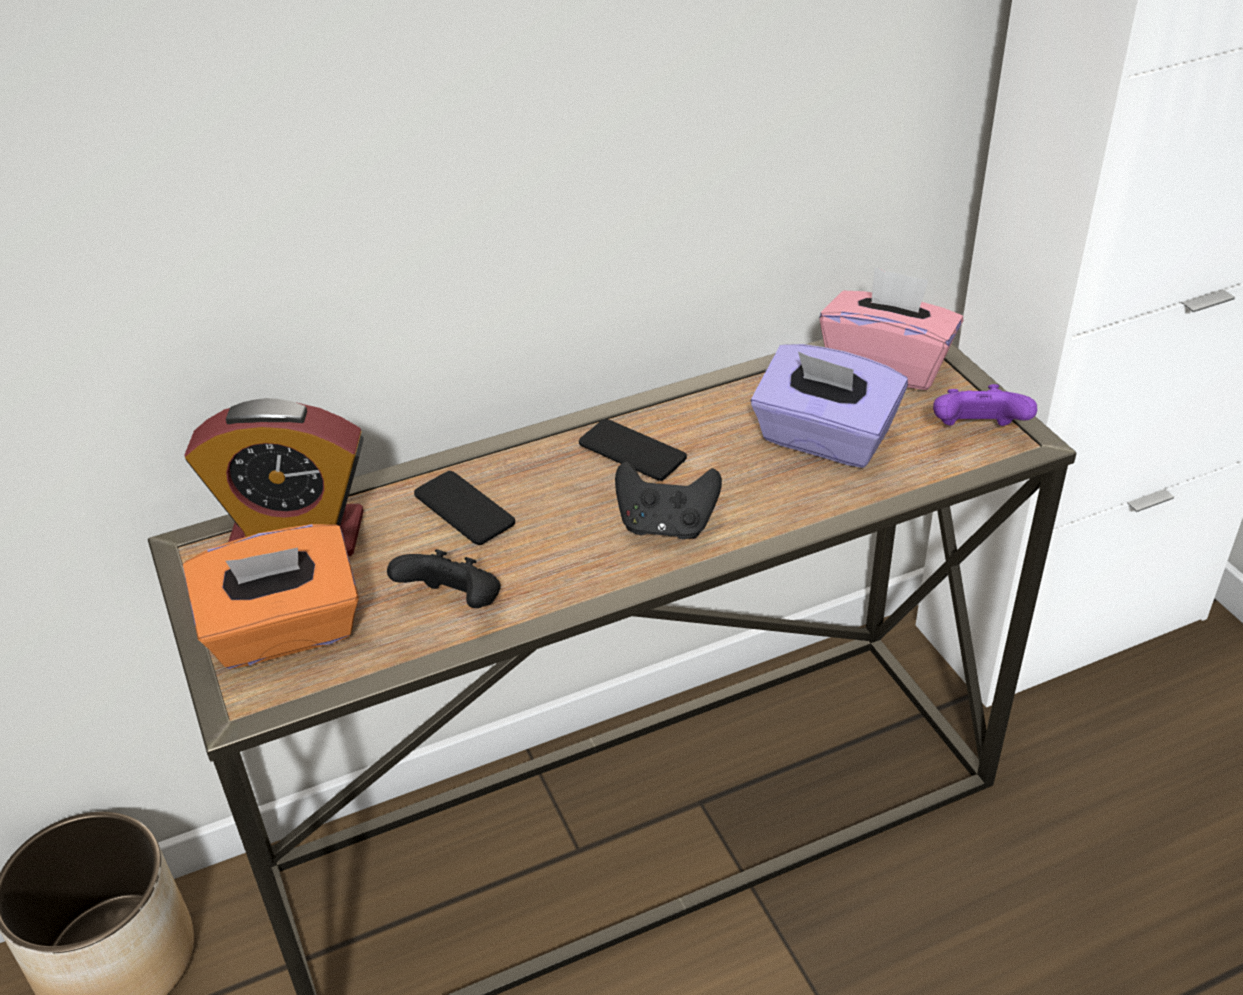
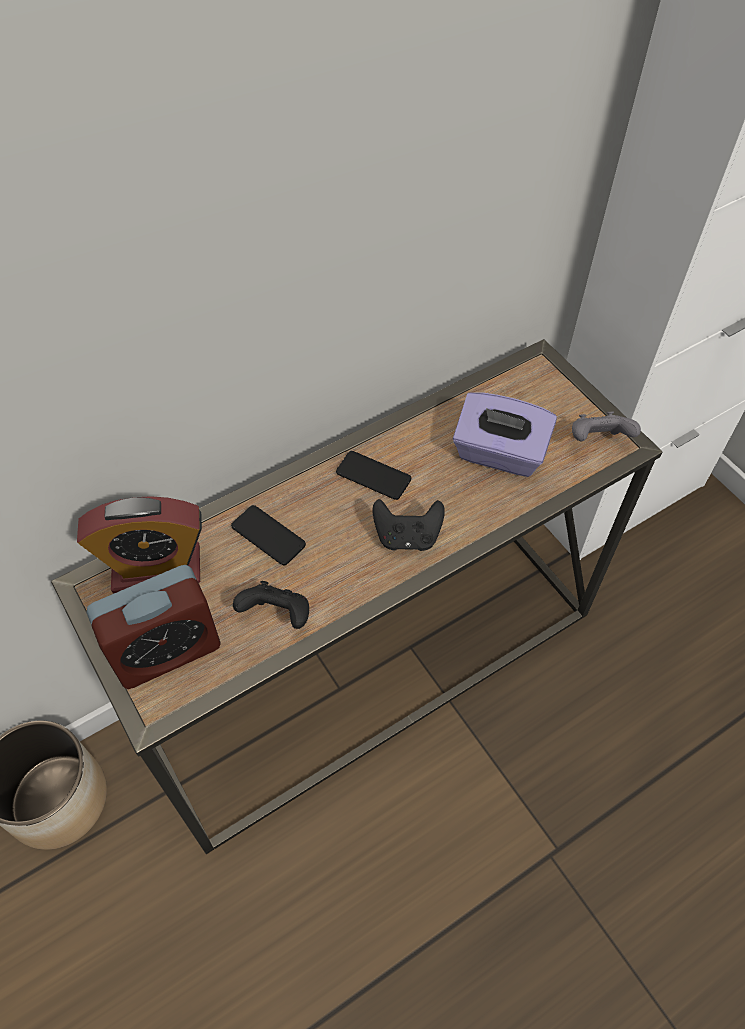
camera: 10 degrees left, 15 degrees up
orange tissue box [183,524,359,669] -> alarm clock [86,565,220,689]
pink tissue box [819,267,963,390] -> none
purple game controller [933,384,1037,426] -> grey game controller [572,411,641,441]

